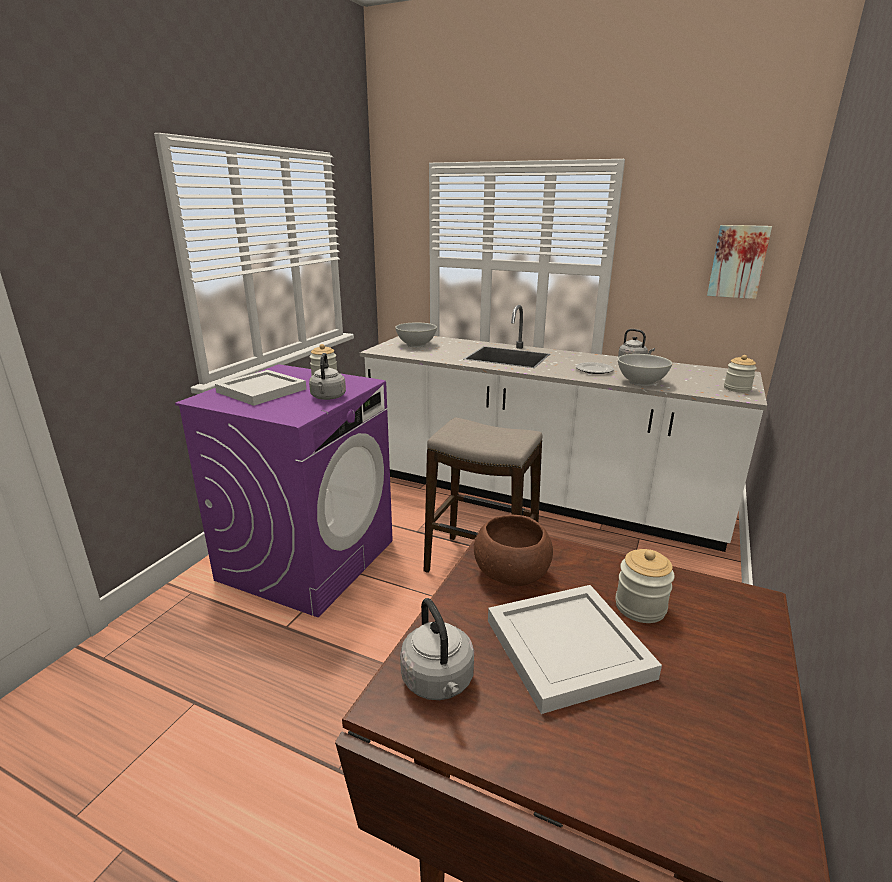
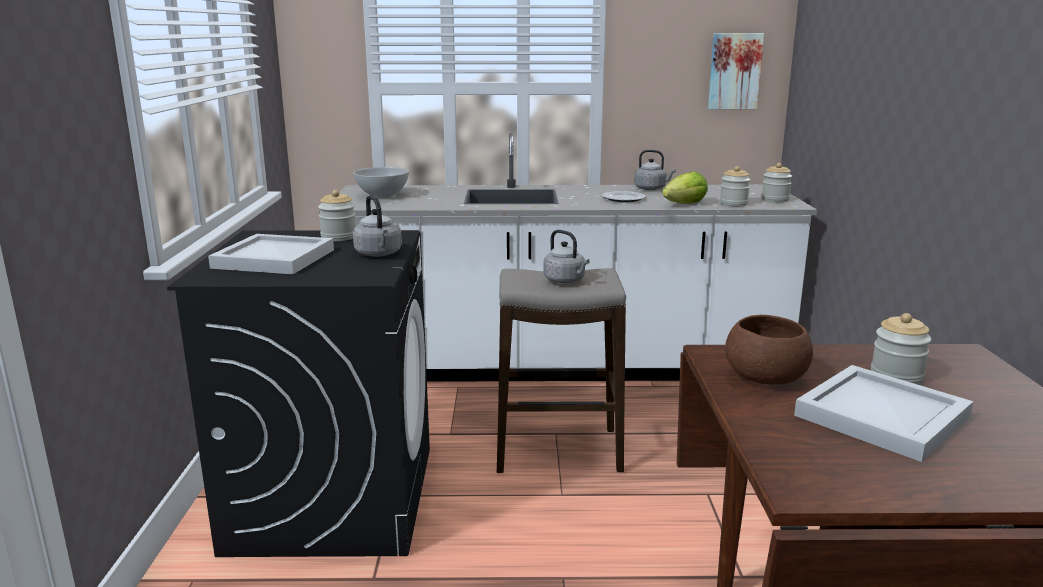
camera: 25 degrees left, 5 degrees down
purple washing machine [175,364,393,617] -> black washing machine [167,230,430,557]
grey kettle [400,598,474,700] -> grey kettle moved to [543,230,589,283]
white bowl [618,354,672,386] -> lettuce [662,172,708,204]
none -> jar [720,166,751,206]

